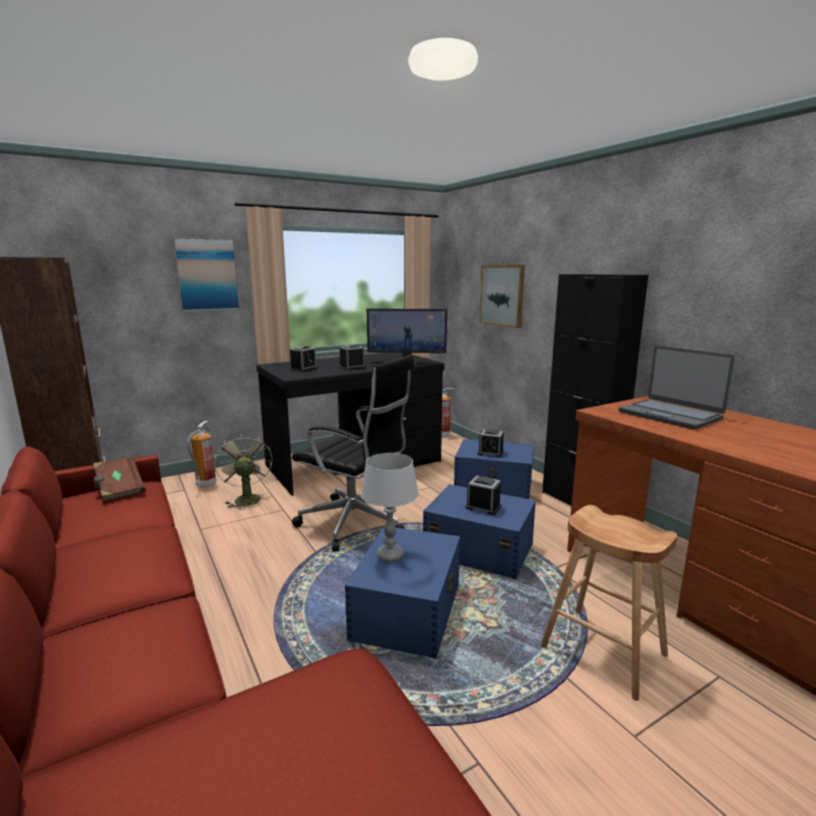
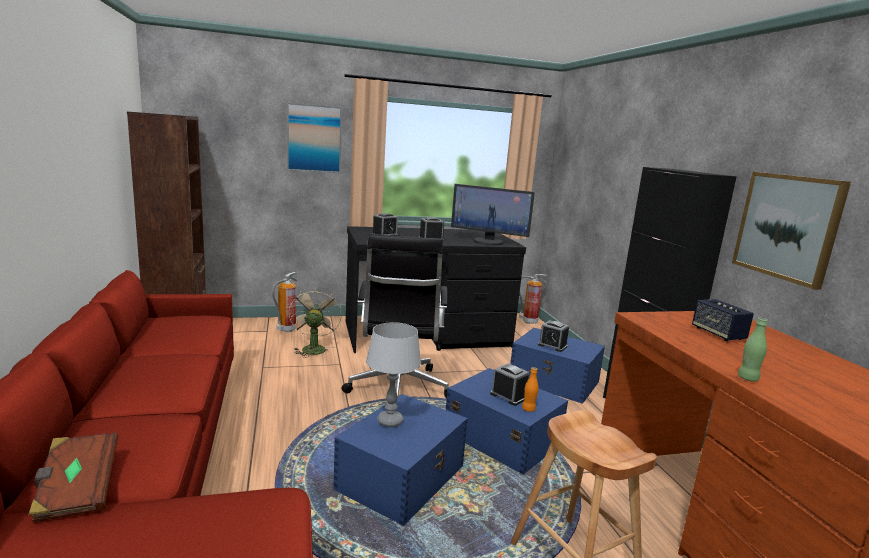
camera: 15 degrees right, 0 degrees up
brown book [93,457,146,503] -> brown book moved to [28,433,118,522]
black office chair [292,354,414,552] -> black office chair turned 45 degrees clockwise [342,234,448,399]
picture [480,265,525,328] -> picture moved to [732,172,851,290]
laptop [619,346,735,430] -> speaker [692,299,754,341]
none -> orange bottle [522,367,538,412]
none -> green bottle [738,318,768,382]

